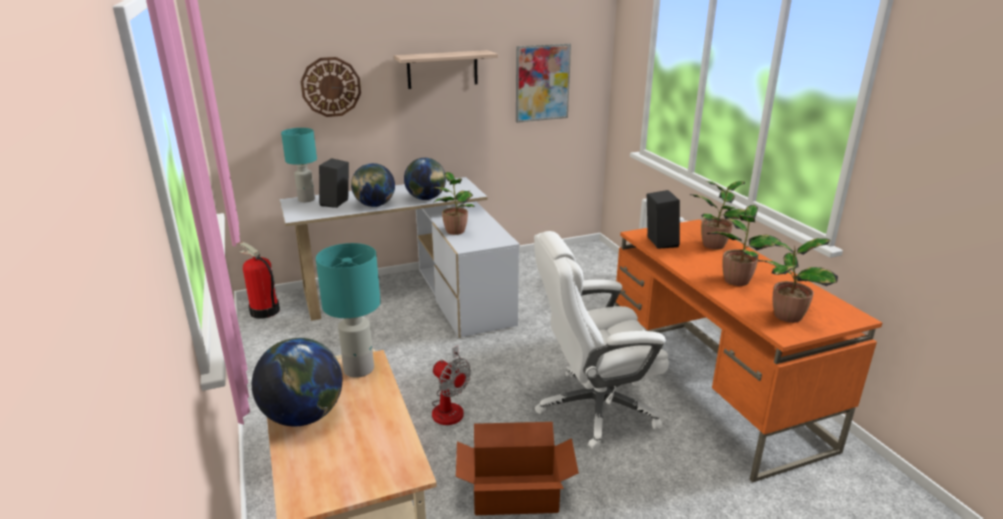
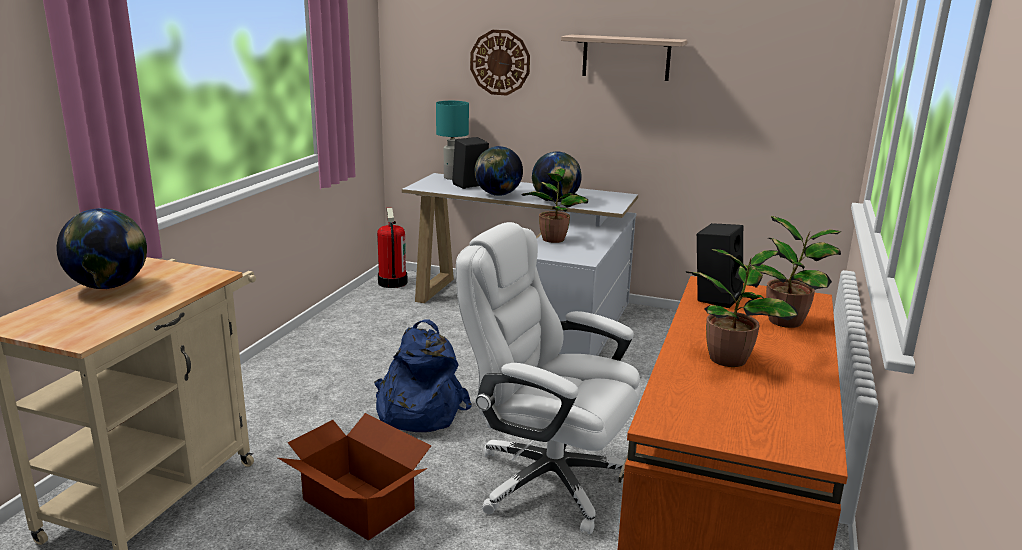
camera: 40 degrees right, 5 degrees down
turquoise table lamp [316,243,381,378] -> none
fan [432,346,471,425] -> blue backpack [374,320,472,432]
picture [516,44,571,123] -> none
potted plant [758,238,838,323] -> none

